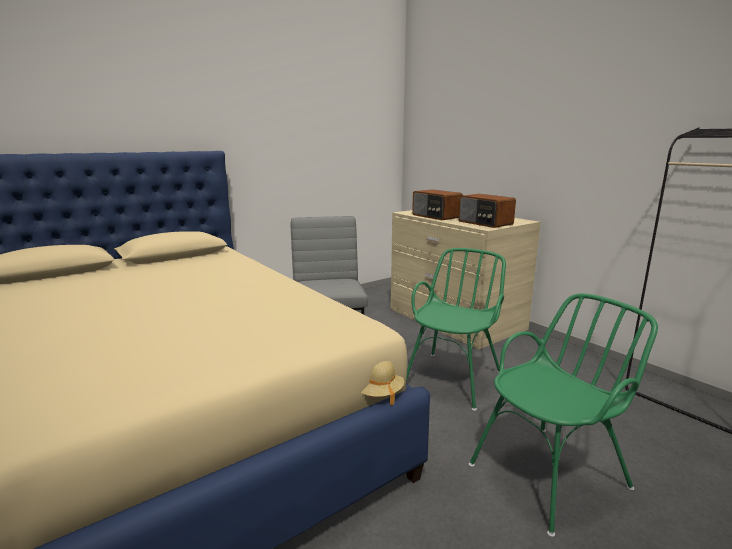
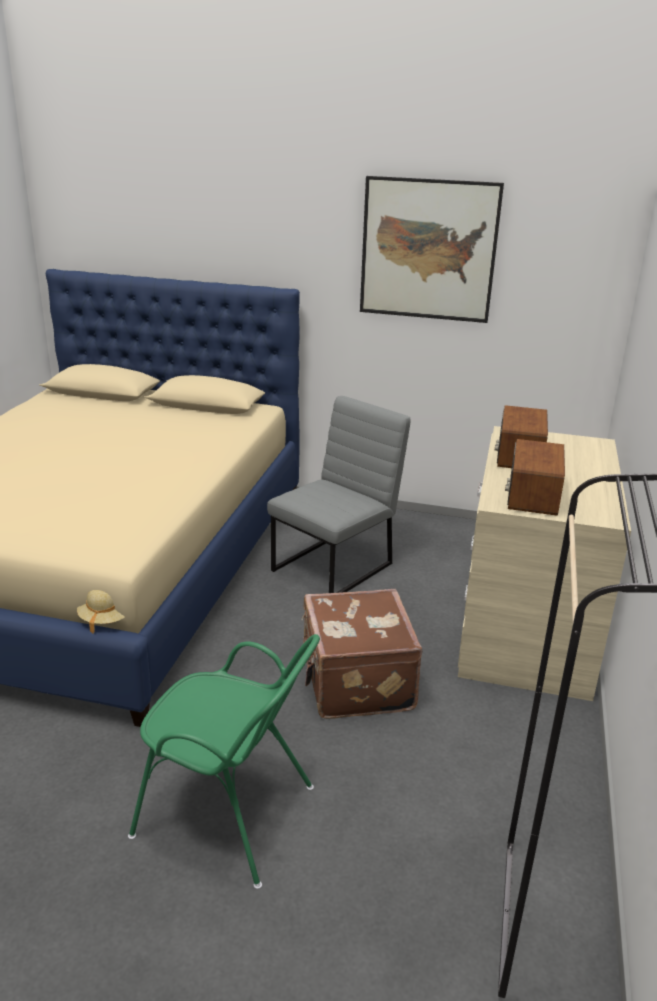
camera: 50 degrees right, 10 degrees up
green chair [406,248,506,411] -> brown suitcase [301,589,422,719]
none -> picture [360,176,504,323]

